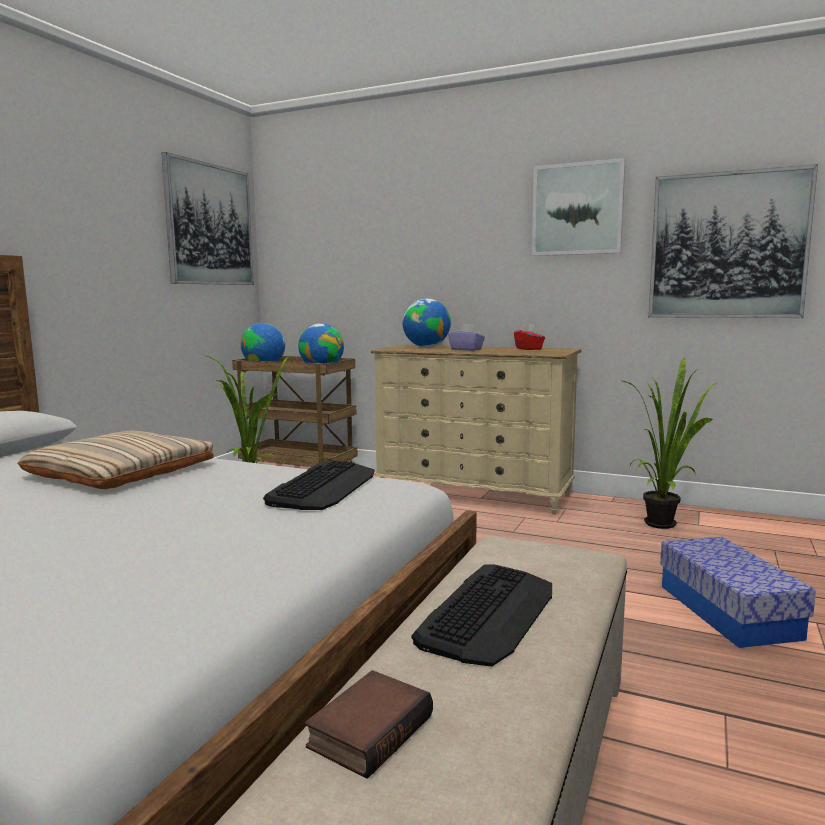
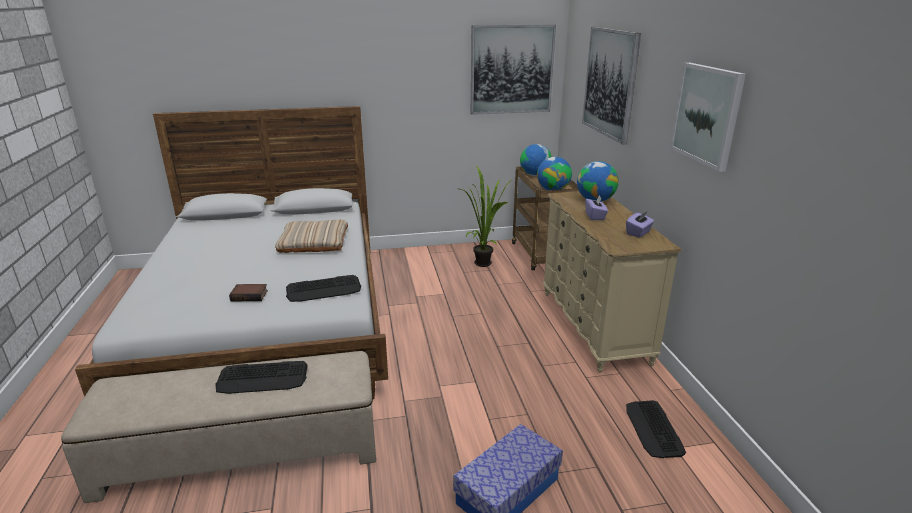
camera: 55 degrees right, 15 degrees up
book [305,670,433,779] -> book moved to [229,284,268,301]
red tissue box [514,324,545,350] -> purple tissue box [626,211,654,238]
potted plant [623,358,718,529] -> keyboard [626,400,686,458]
picture [648,164,818,318] -> picture moved to [582,27,641,144]

